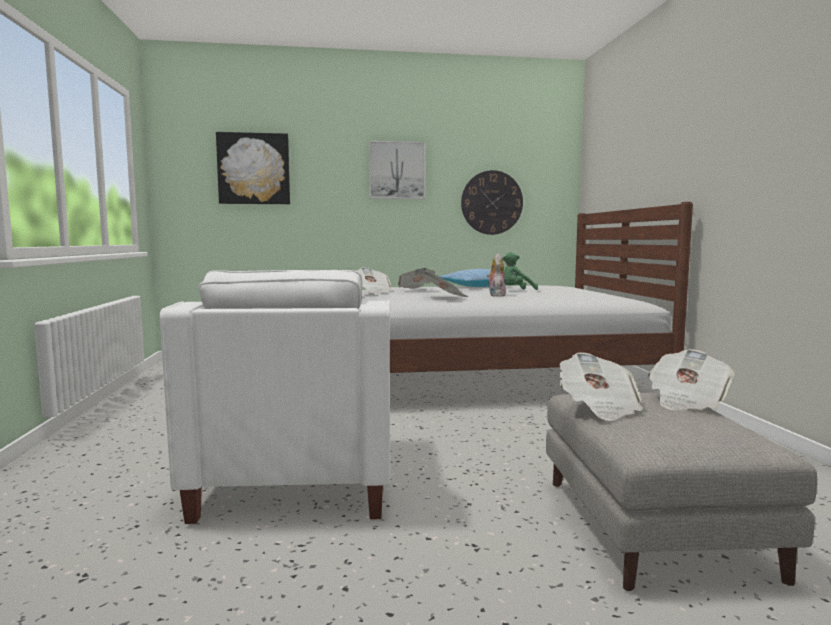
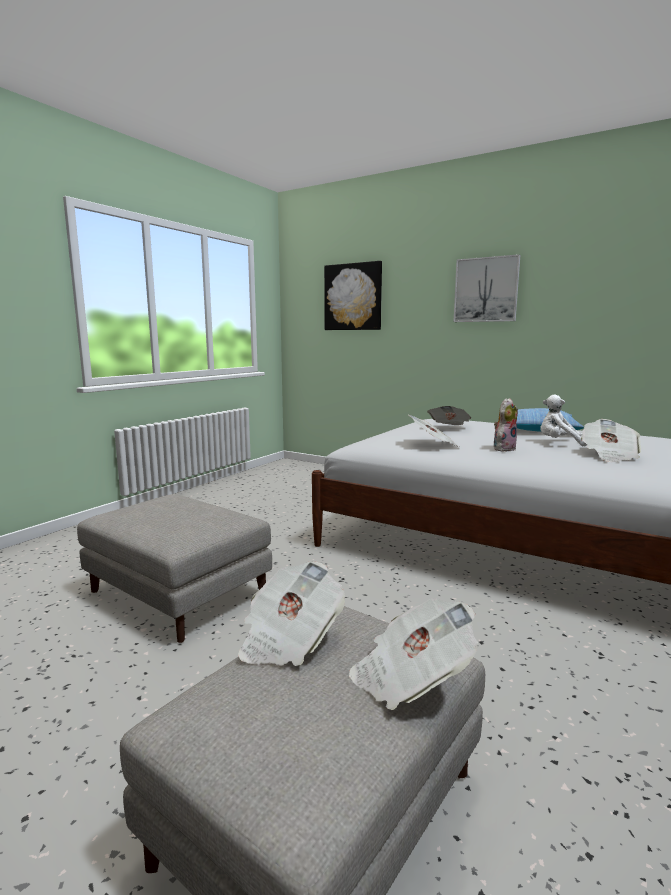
camera: 40 degrees right, 5 degrees up
white armchair [160,270,390,524] -> grey ottoman [77,494,272,643]
newspaper [355,268,392,294] -> newspaper moved to [581,419,641,462]
wall clock [461,170,523,235] -> none
green plush toy [502,252,538,290] -> white plush toy [541,395,587,446]

